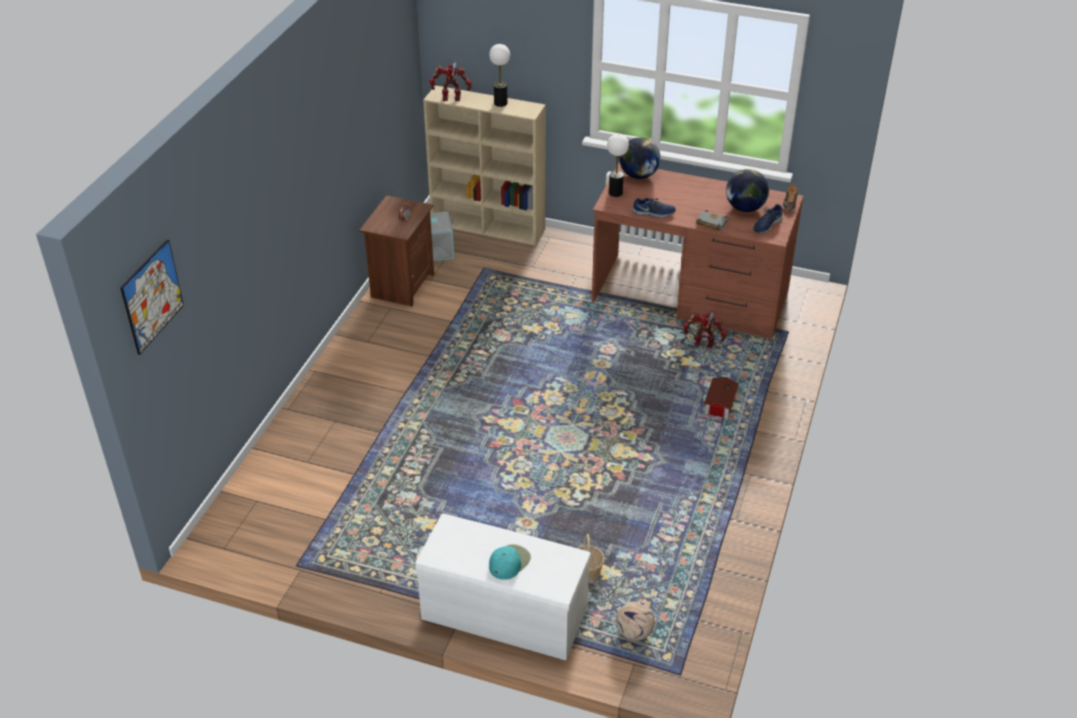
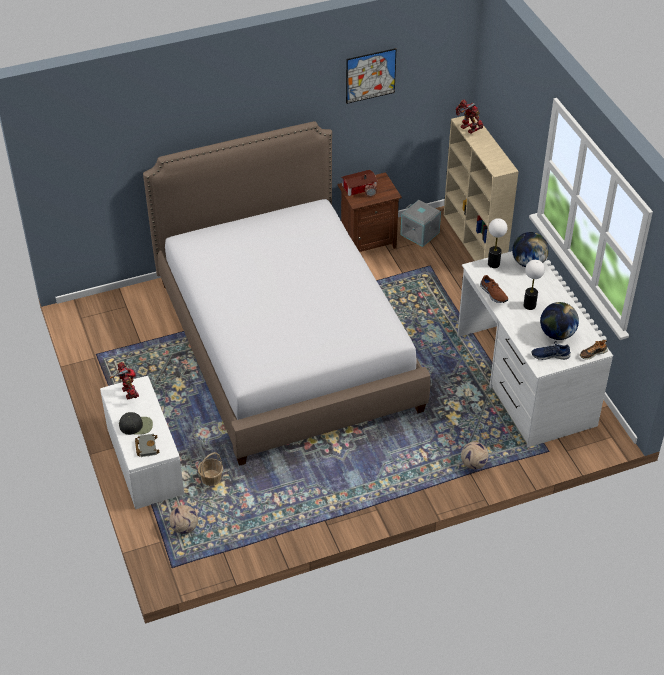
camera: 50 degrees right, 5 degrees up
picture [120,239,184,355] -> picture moved to [346,48,396,104]
table lamp [489,44,510,107] -> table lamp moved to [524,260,545,310]
turquoise cap [489,544,531,580] -> black cap [119,412,153,435]
brown desk [592,162,804,341] -> white desk [457,251,613,447]
blue shoe [632,198,676,218] -> brown shoe [480,275,508,303]
toy robot [683,312,727,348] -> toy robot moved to [110,362,139,399]
grey book [696,210,728,231] -> grey book moved to [135,434,159,457]
toy house [704,377,739,419] -> toy house moved to [342,170,378,196]
none -> bed [143,121,430,466]
none -> football [461,442,489,469]

